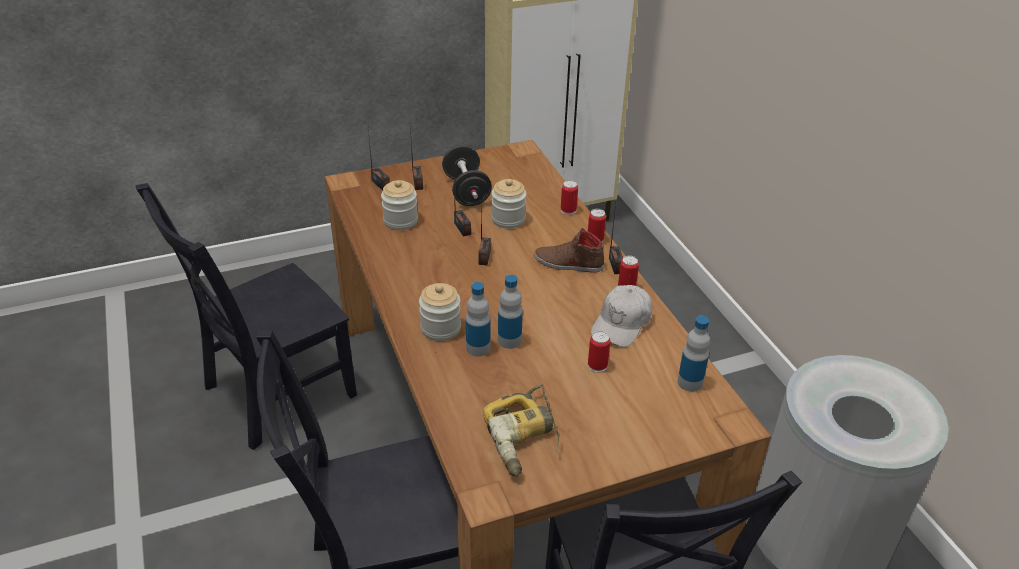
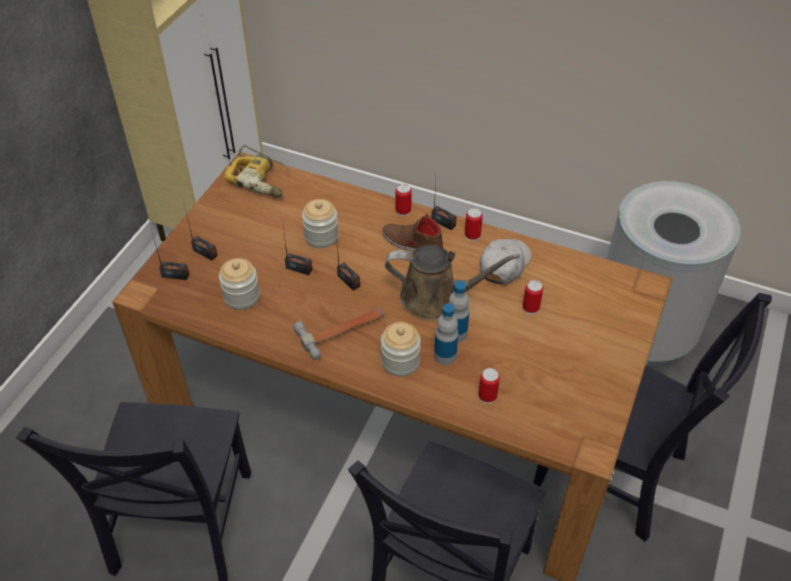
camera: 45 degrees left, 10 degrees up
black dumbbell [442,145,492,206] -> none
power drill [483,385,559,476] -> power drill moved to [224,145,289,198]
brown shoe [534,228,605,273] -> brown shoe turned 60 degrees clockwise [382,214,443,251]
can [561,180,578,215] -> can moved to [478,368,500,404]
white cap [591,285,652,347] -> white cap turned 135 degrees counterclockwise [480,239,532,285]
bottle [677,315,710,392] -> none
none -> hammer [293,308,384,360]
none -> brown watering can [385,245,520,321]

